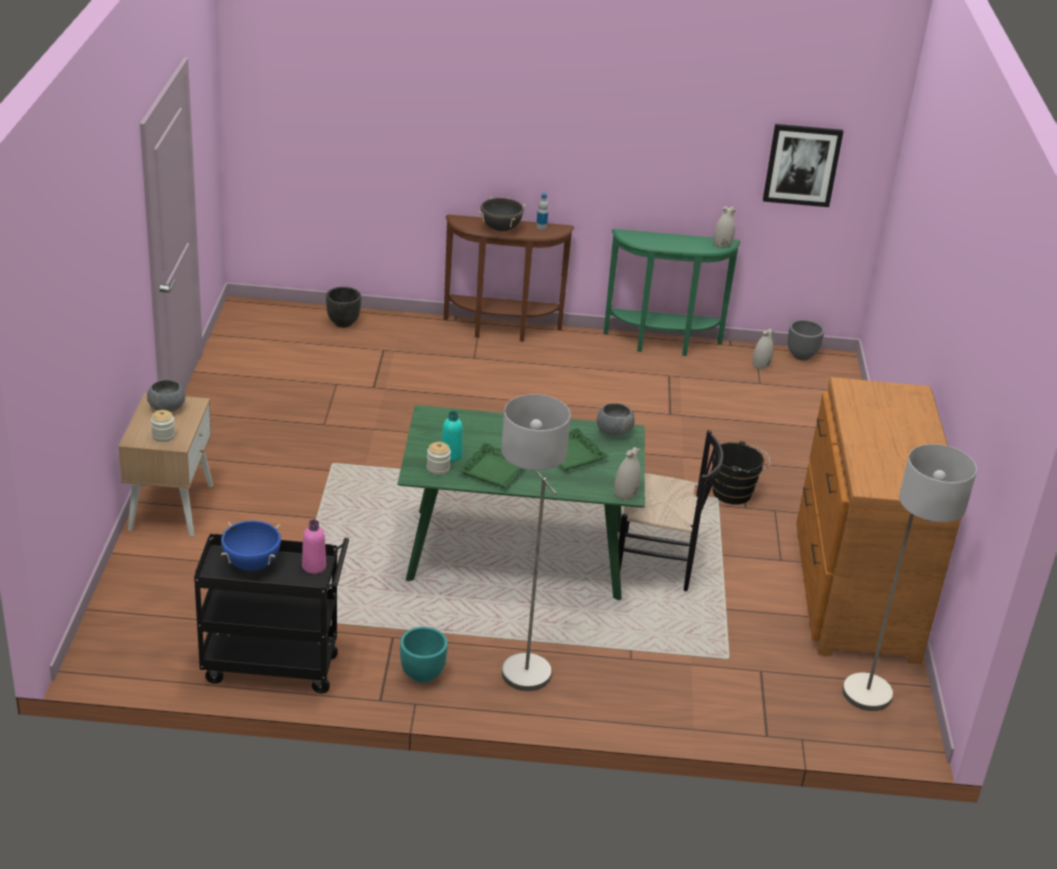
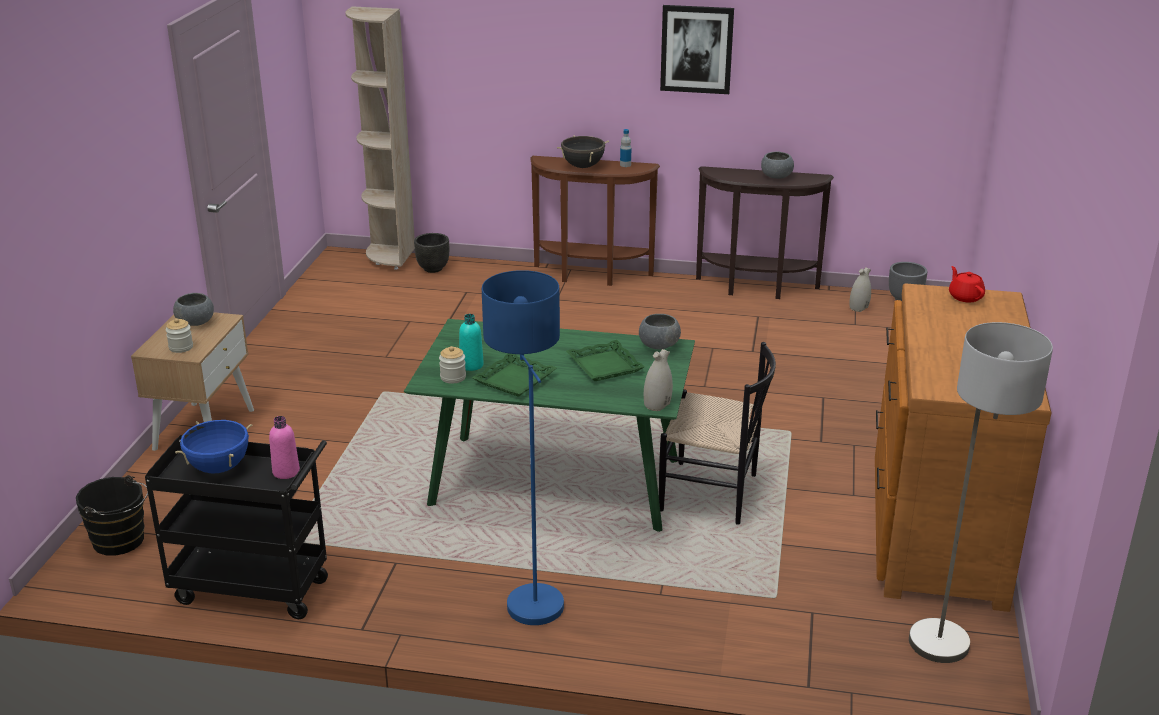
camera: 10 degrees right, 5 degrees down
turquoise planter [400,627,448,683] -> none
grey floor lamp [501,394,571,691] -> blue floor lamp [482,270,564,625]
green console table [604,229,741,356] -> brown console table [696,166,834,299]
black bucket [712,441,770,504] -> black bucket moved to [76,475,148,556]
white vase [713,206,736,248] -> none
picture [763,124,843,207] -> picture moved to [660,5,734,94]
none -> beige bookcase [346,6,415,270]
none -> grey bowl [761,151,794,179]
none -> red teapot [949,266,985,302]

